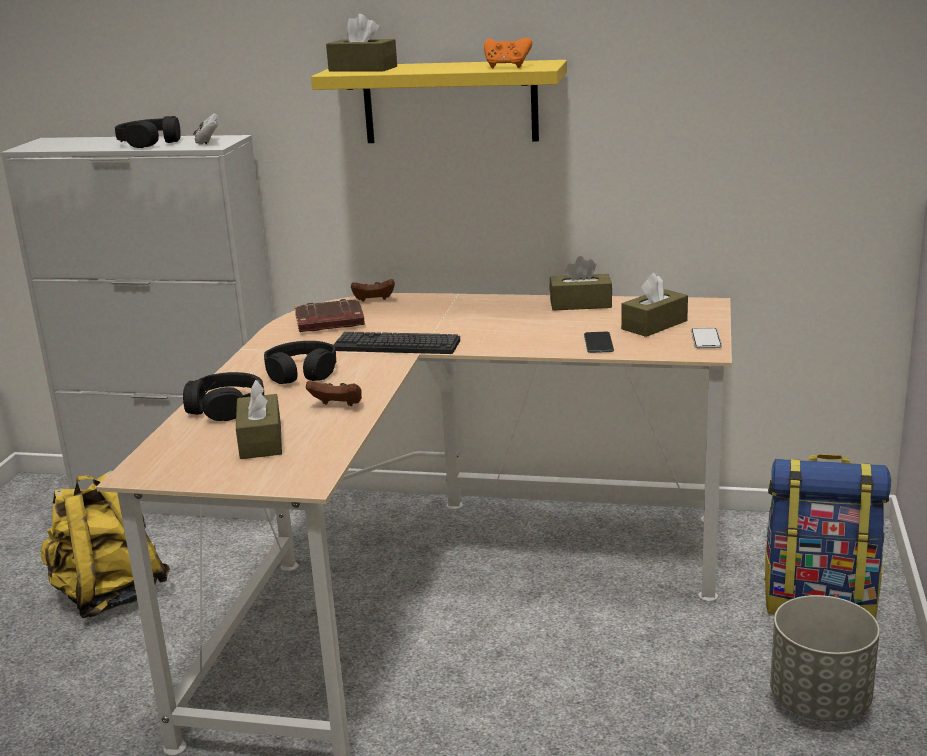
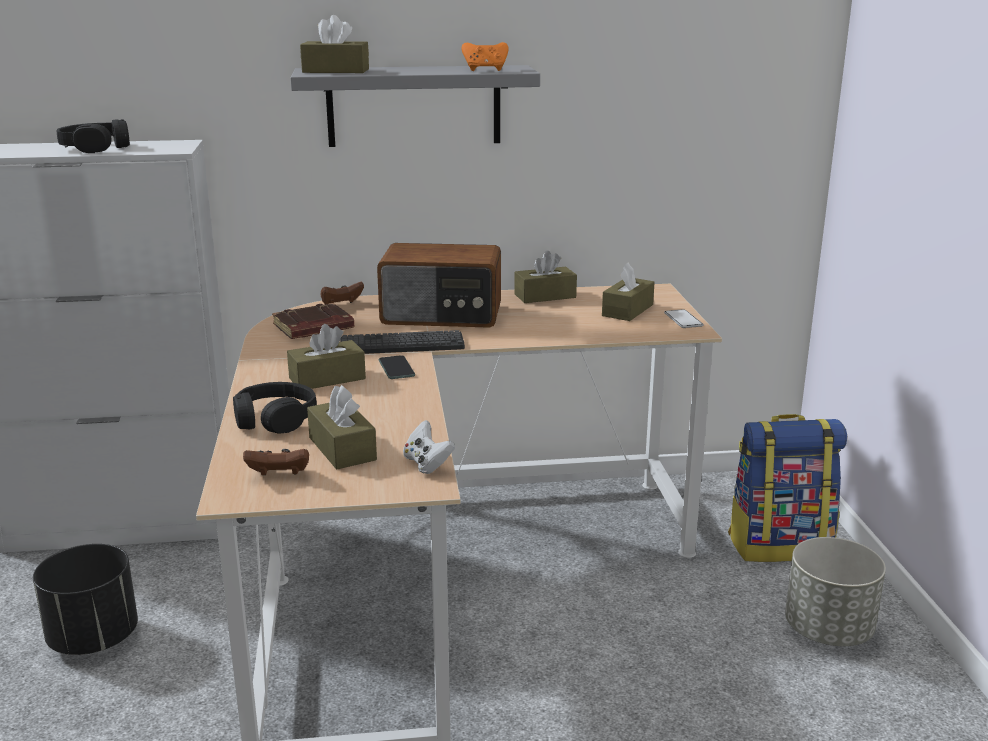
camera: 20 degrees left, 0 degrees up
yellow backpack [41,470,171,618] -> black planter [33,544,138,655]
white game controller [193,114,219,145] -> white game controller moved to [403,420,455,474]
black headphones [264,341,336,384] -> brown tissue box [287,324,366,389]
brown game controller [306,381,362,406] -> brown game controller moved to [243,449,309,475]
yellow shelf [311,60,567,143] -> grey shelf [291,65,540,147]
phone [584,332,614,353] -> phone moved to [379,355,415,379]
none -> radio [377,243,501,328]

